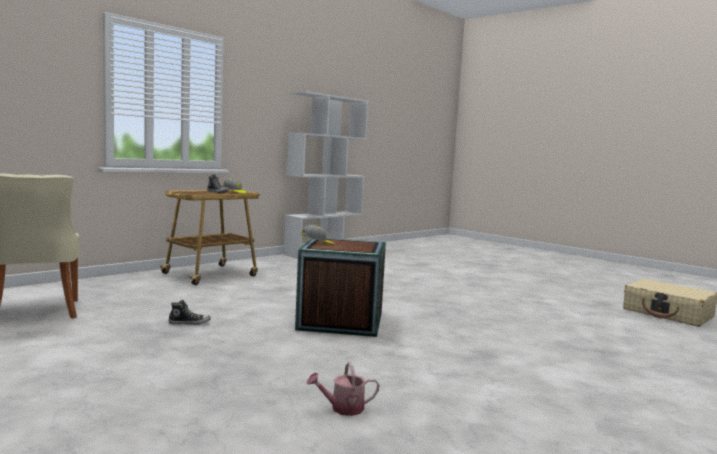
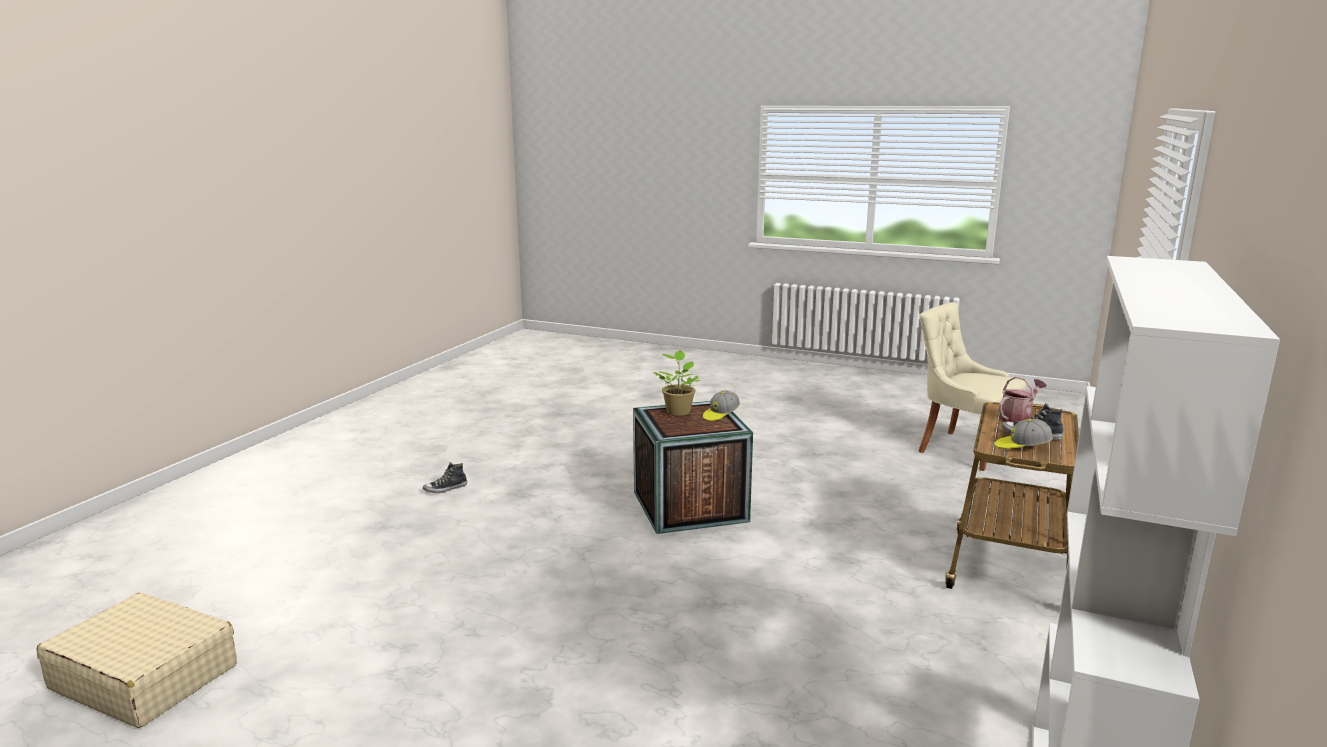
camera: 160 degrees right, 10 degrees up
shoe [168,300,211,325] -> shoe moved to [423,462,467,493]
watering can [307,362,380,416] -> watering can moved to [999,376,1046,422]
none -> potted plant [653,350,700,416]

